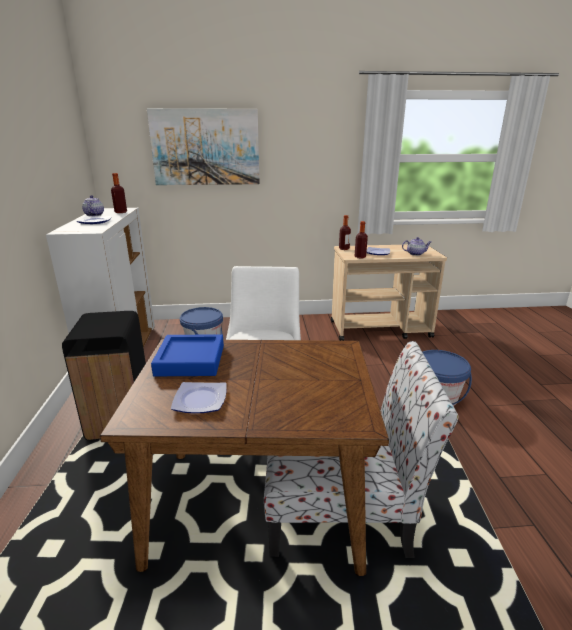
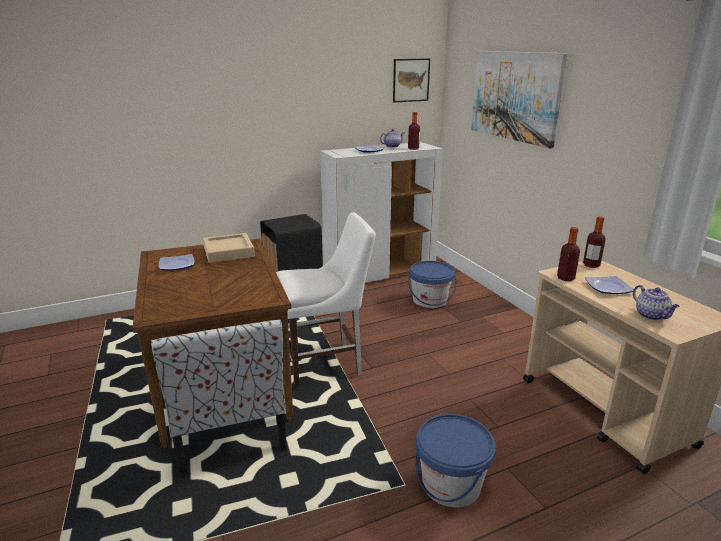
camera: 70 degrees right, 0 degrees up
blue tray [151,334,224,376] -> beige tray [203,233,255,263]
none -> picture [393,58,430,102]

